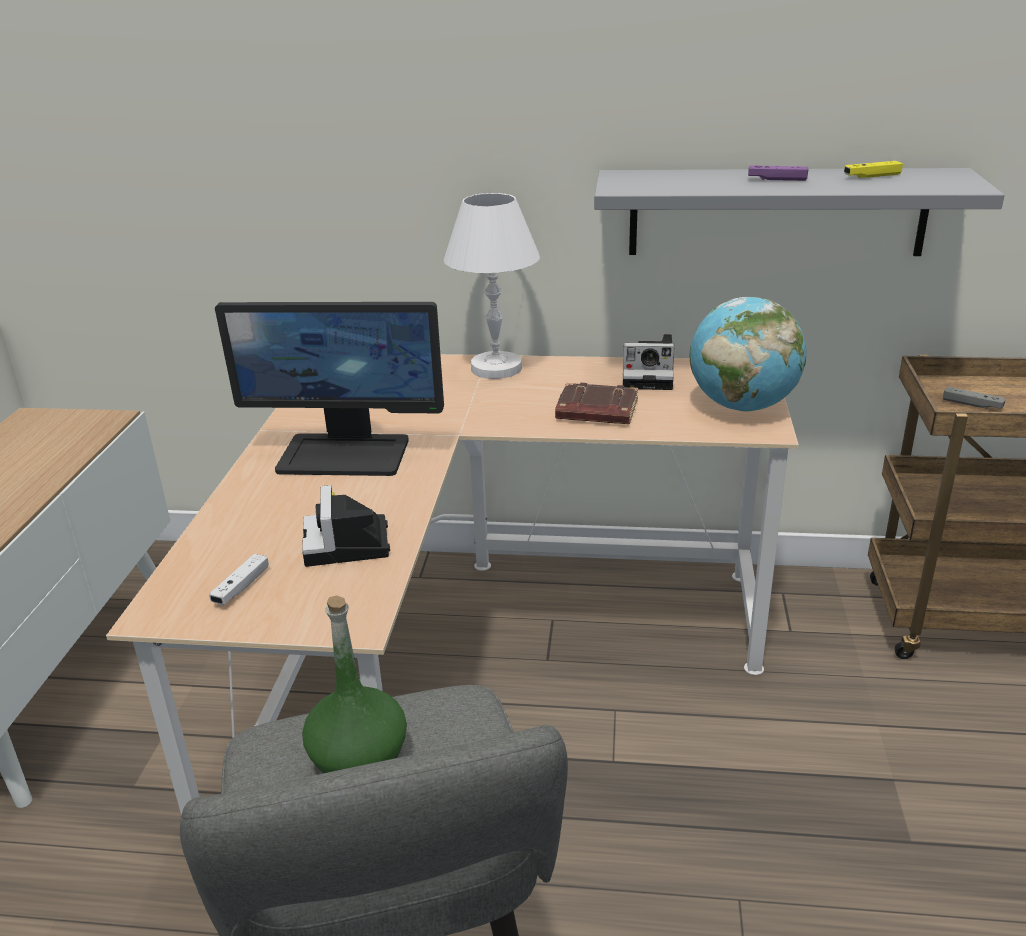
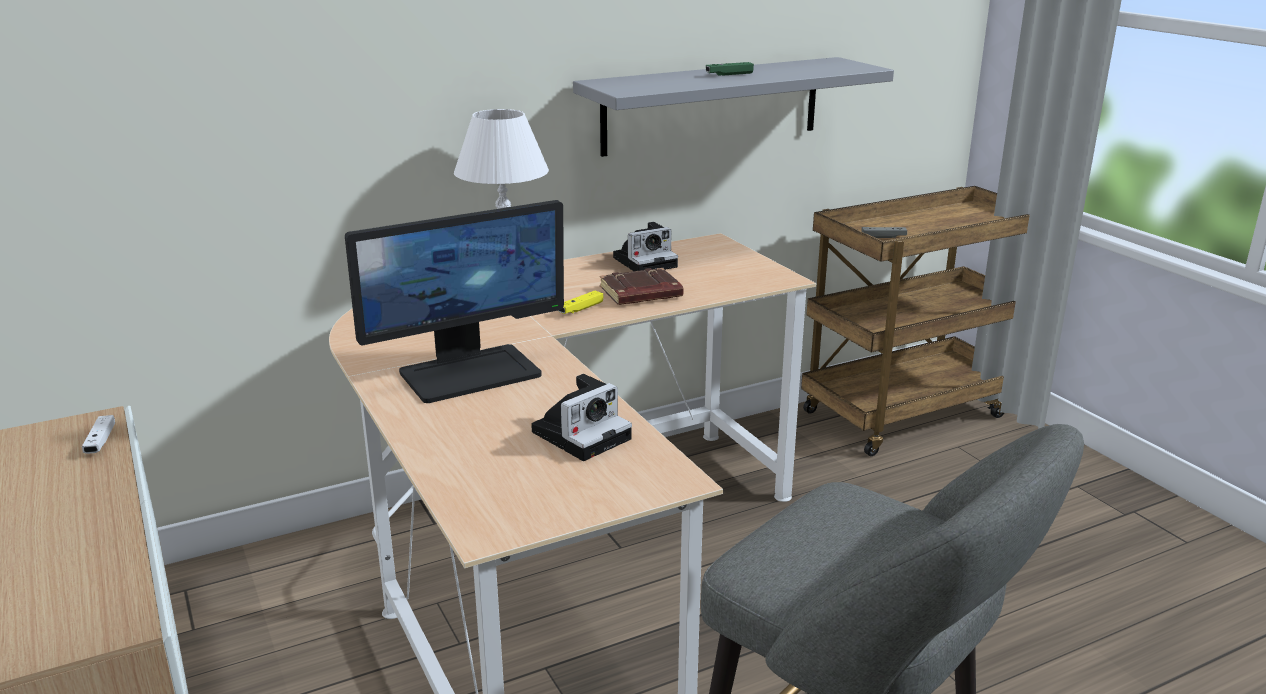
camera: 35 degrees left, 5 degrees down
white game controller [209,554,269,605] -> white game controller moved to [82,415,115,454]
camera [302,485,390,567] -> camera turned 90 degrees counterclockwise [531,374,632,461]
green bottle [302,596,407,773] -> none
globe [690,297,807,412] -> none
purple game controller [748,165,808,181] -> green game controller [706,62,754,76]
yellow game controller [844,161,903,178] -> yellow game controller moved to [558,291,603,314]

